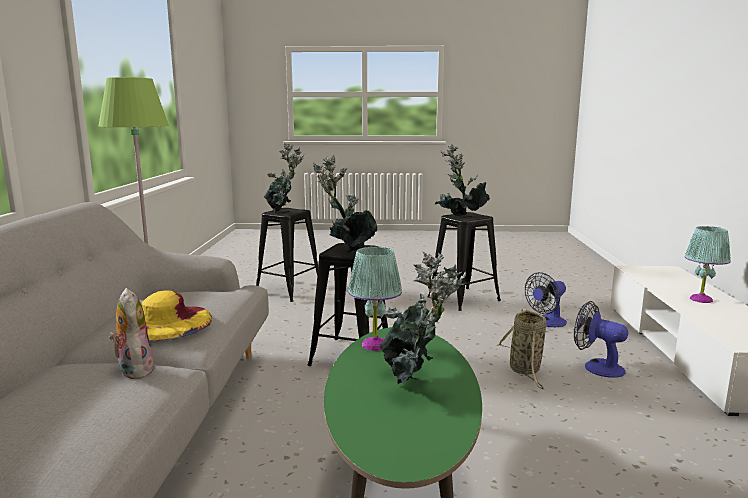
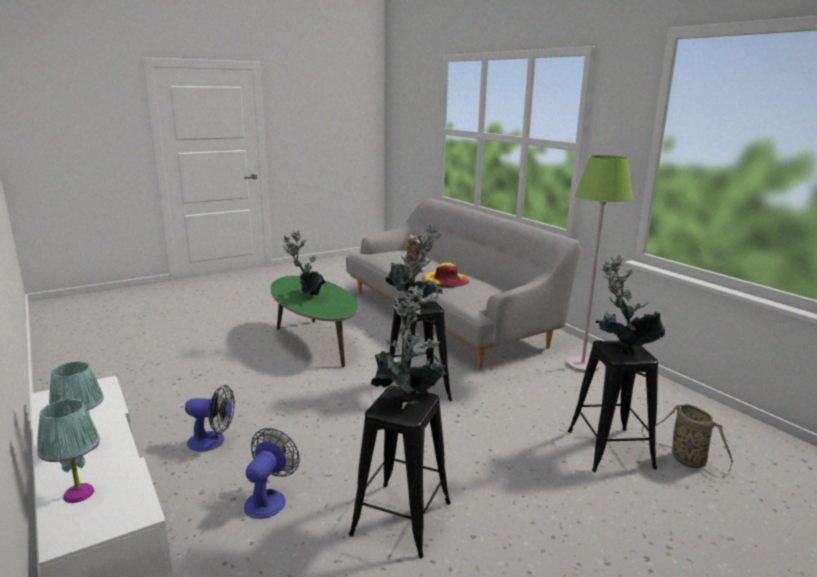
camera: 145 degrees right, 5 degrees up
turquoise table lamp [348,247,402,351] -> turquoise table lamp moved to [37,399,100,503]
basket [496,309,546,390] -> basket moved to [641,404,733,478]

